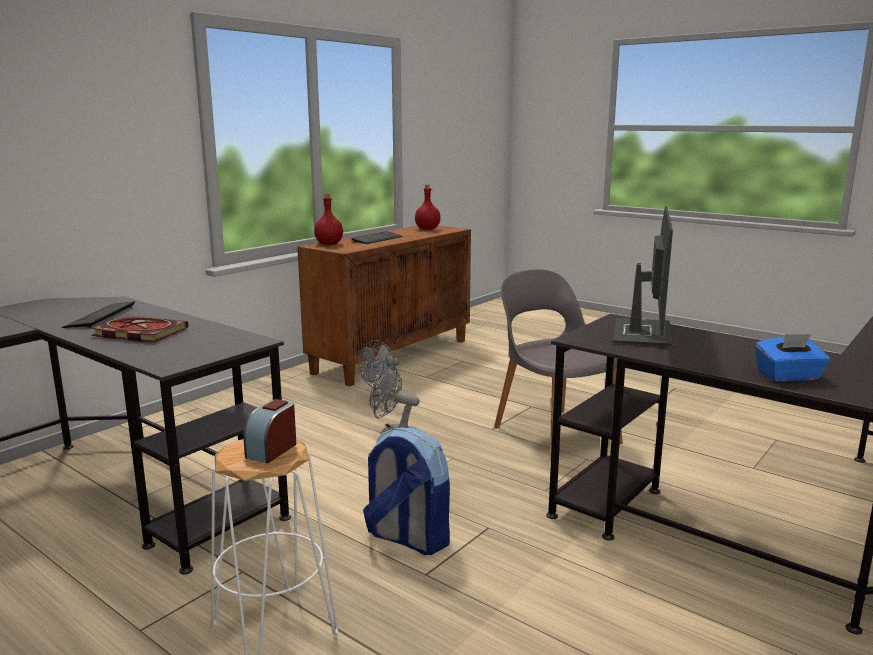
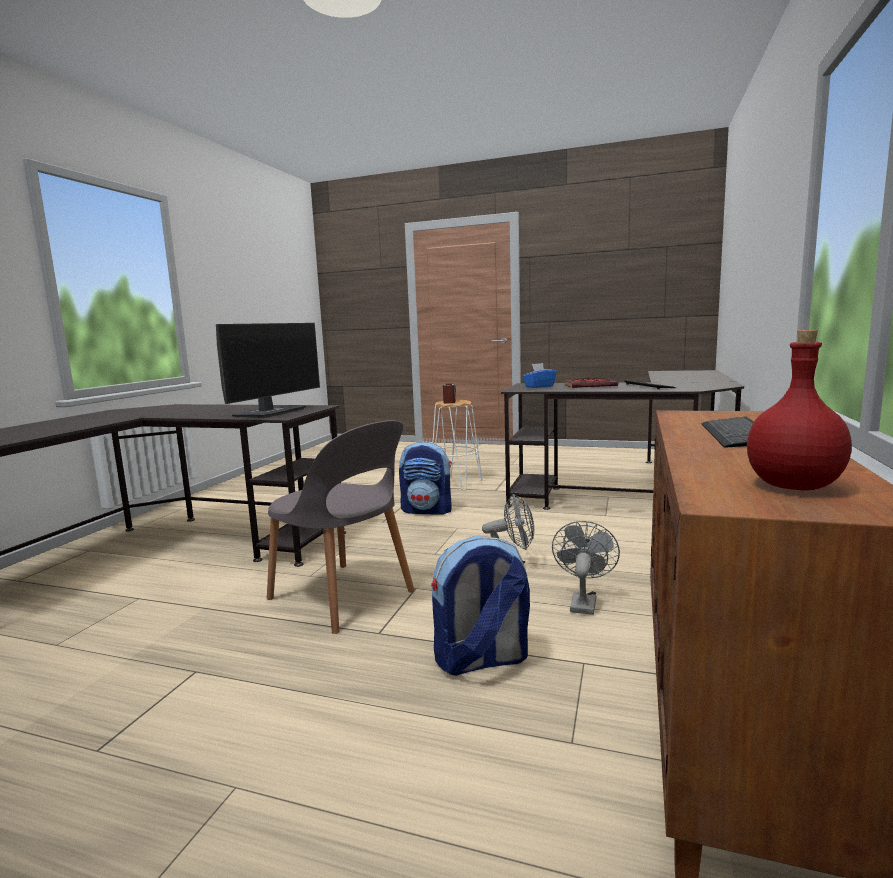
camera: 160 degrees right, 5 degrees down
red bottle [314,194,343,245] -> none
monitor [613,206,673,347] -> monitor turned 150 degrees counterclockwise [216,323,320,418]
blue tissue box [755,334,830,382] -> blue tissue box moved to [522,363,557,388]
none -> backpack [431,536,530,676]

